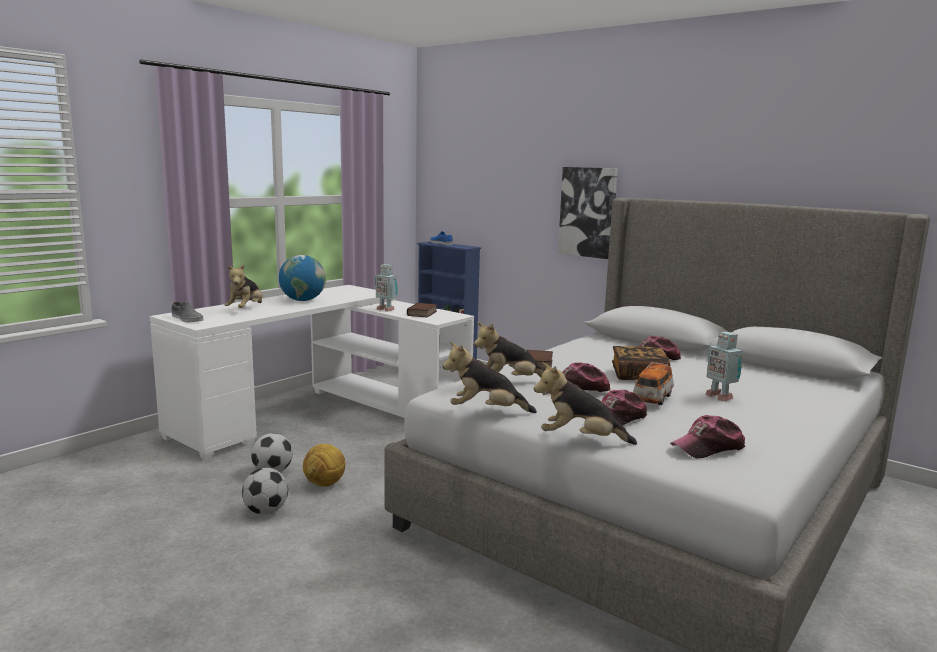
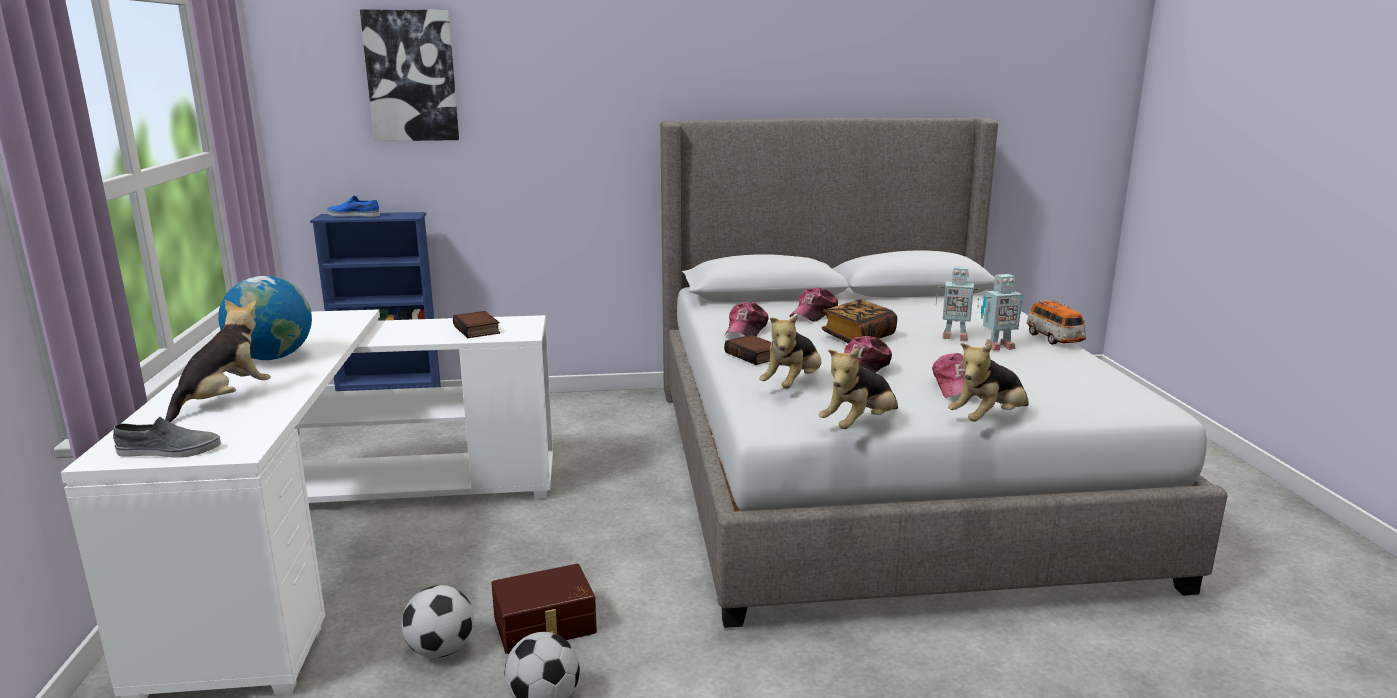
camera: 45 degrees left, 5 degrees up
plush toy [225,264,263,308] -> plush toy turned 120 degrees counterclockwise [165,300,271,422]
football [303,444,345,486] -> brown storage box [491,564,597,654]
toy robot [375,264,398,312] -> toy robot moved to [981,274,1023,350]
picture [558,167,618,259] -> picture moved to [360,10,459,141]
toy car [633,362,674,405] -> toy car moved to [1026,299,1086,344]
cap [670,415,746,458] -> cap moved to [724,302,769,336]

